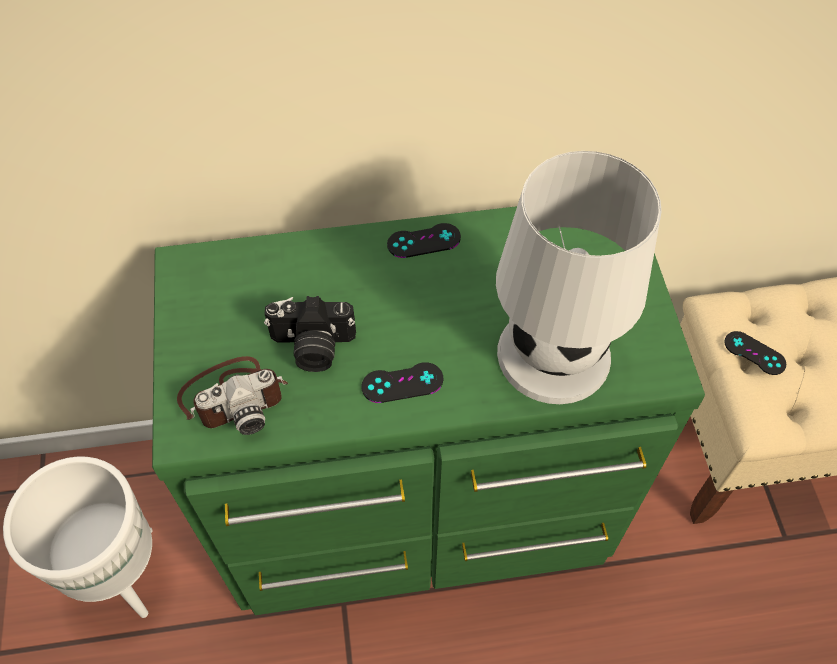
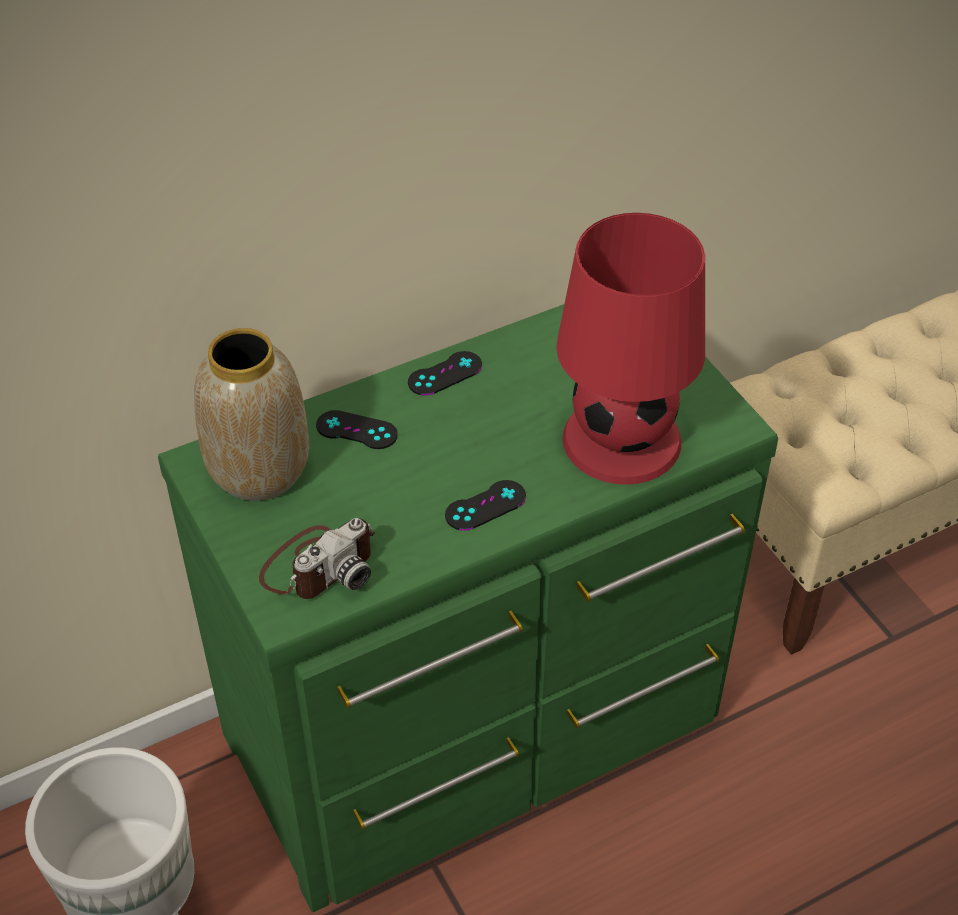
camera: 20 degrees left, 10 degrees down
camera [264,296,356,372] -> none
white table lamp [496,151,662,404] -> red table lamp [556,213,705,485]
black game controller [724,331,786,375] -> black game controller moved to [316,410,398,449]
none -> vase [194,328,309,501]

